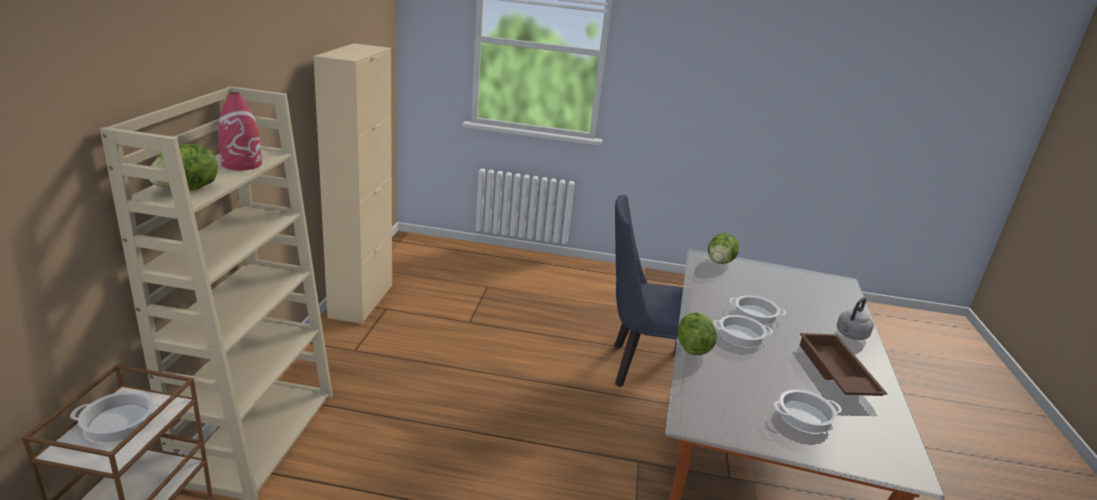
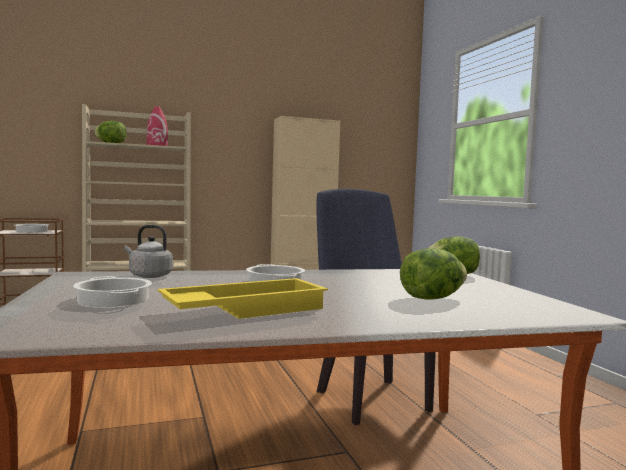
camera: 65 degrees right, 20 degrees down
lettuce [677,312,717,355] -> lettuce moved to [400,248,467,300]
cooking pot [729,295,786,325] -> none
brown tray [800,333,887,396] -> yellow tray [158,278,328,319]
grey kettle [837,297,874,340] -> grey kettle moved to [124,225,173,278]

